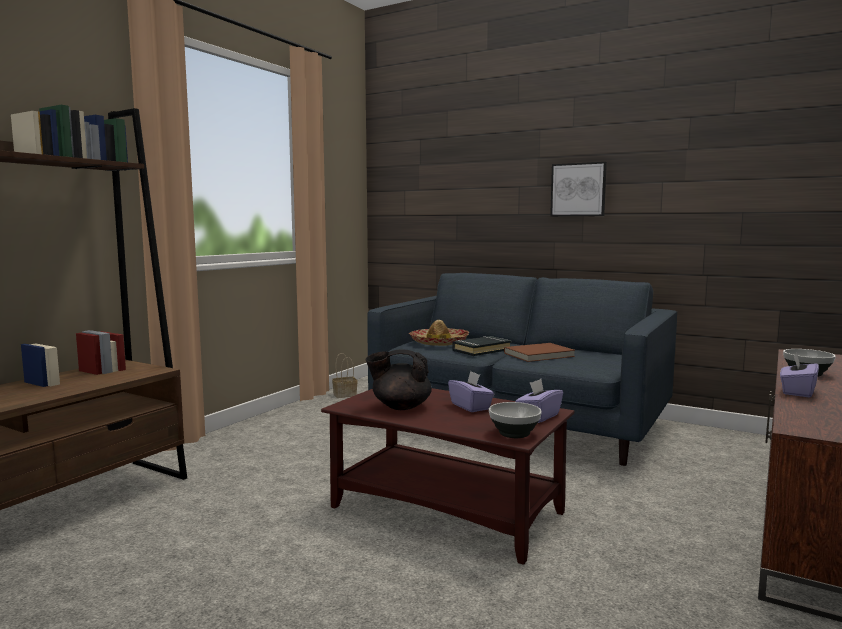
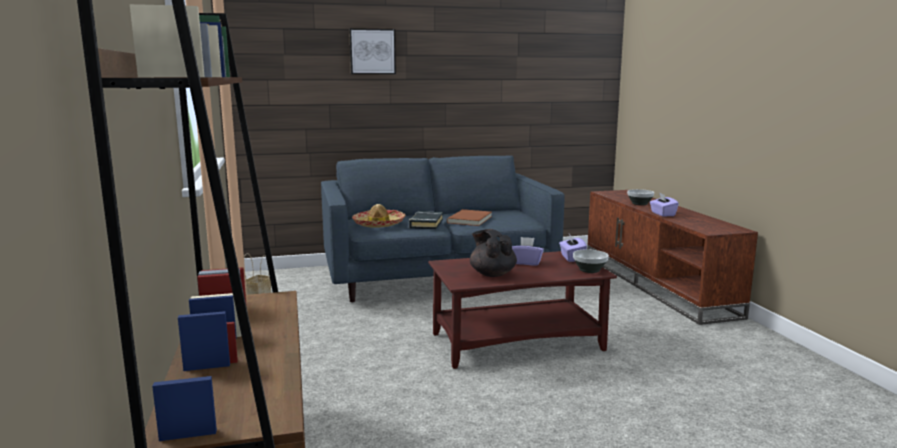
camera: 45 degrees left, 5 degrees up
black teapot [366,350,432,410] -> black teapot turned 105 degrees clockwise [470,229,517,277]
picture [550,162,607,216] -> picture moved to [349,28,396,74]

